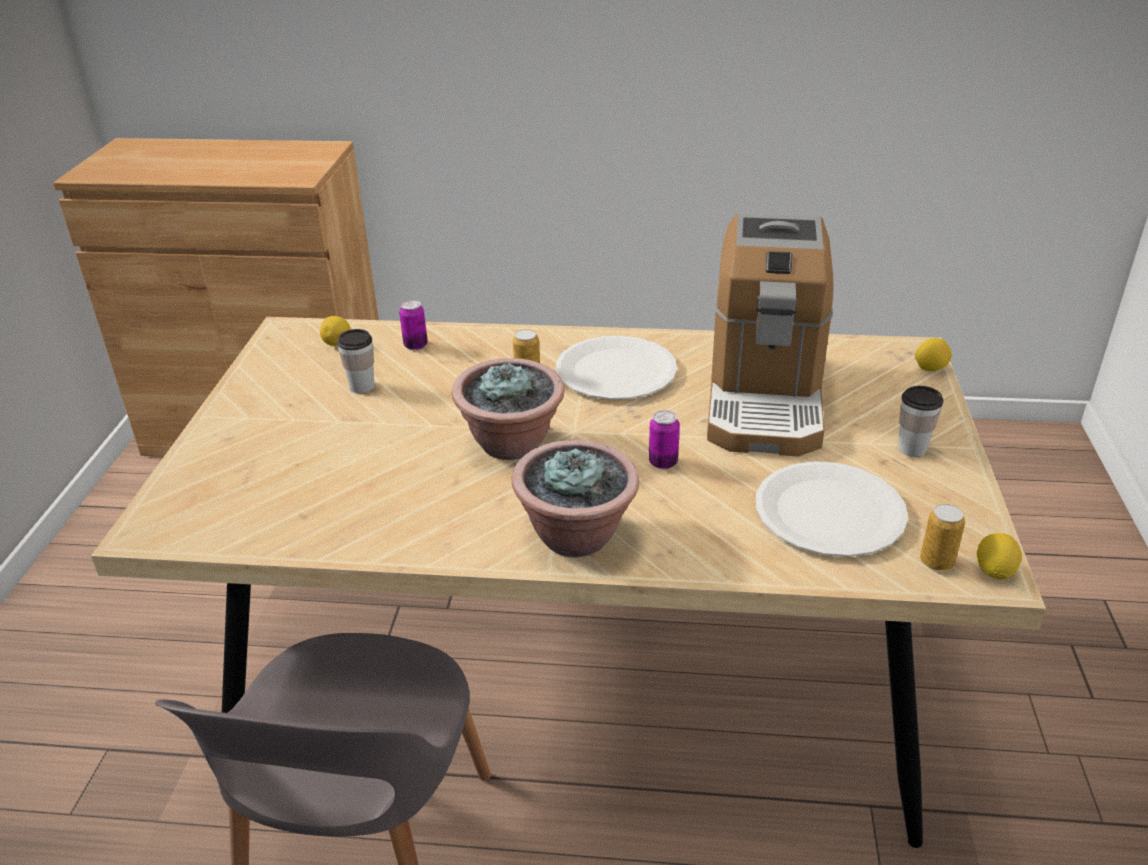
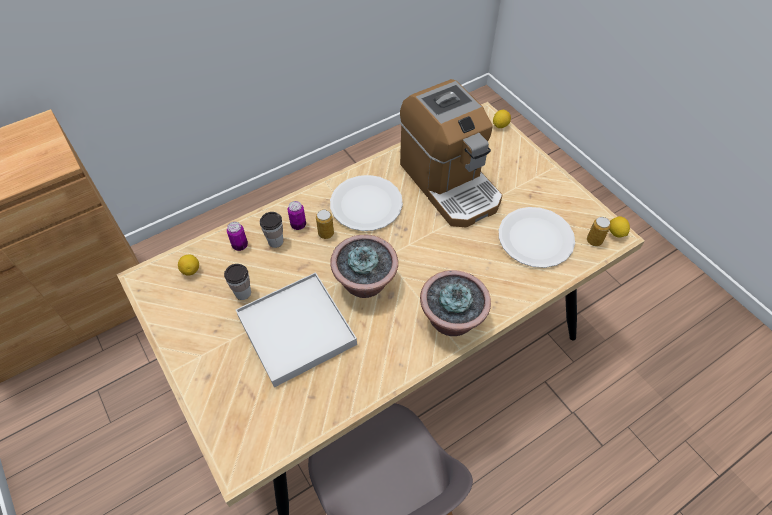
camera: 40 degrees left, 20 degrees up
can [649,410,680,469] -> can moved to [287,201,306,230]
cup [898,386,944,457] -> cup moved to [260,212,283,248]
none -> white tray [236,272,357,387]

